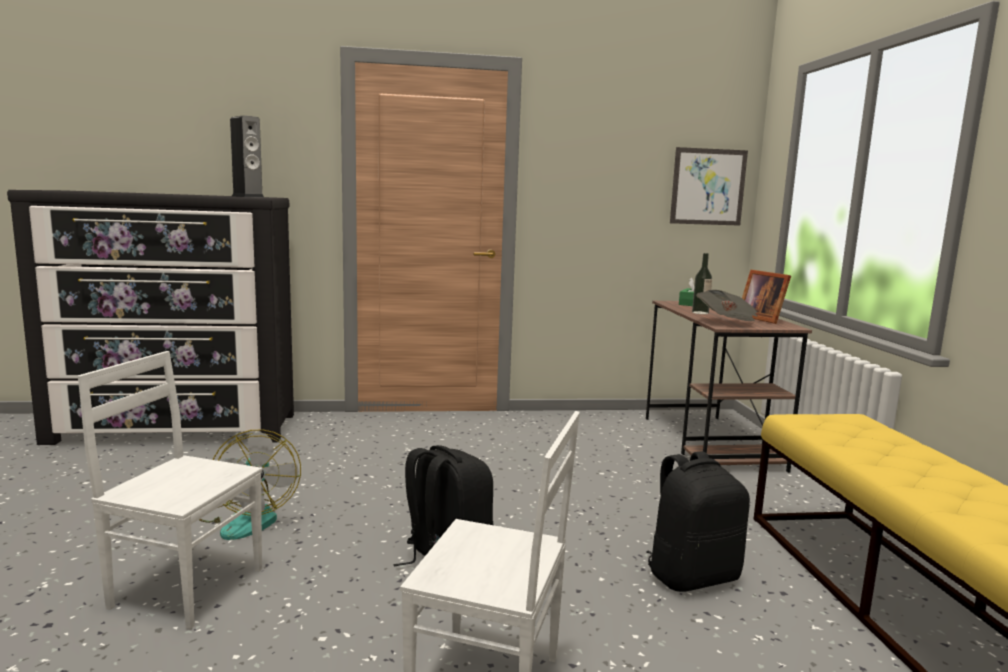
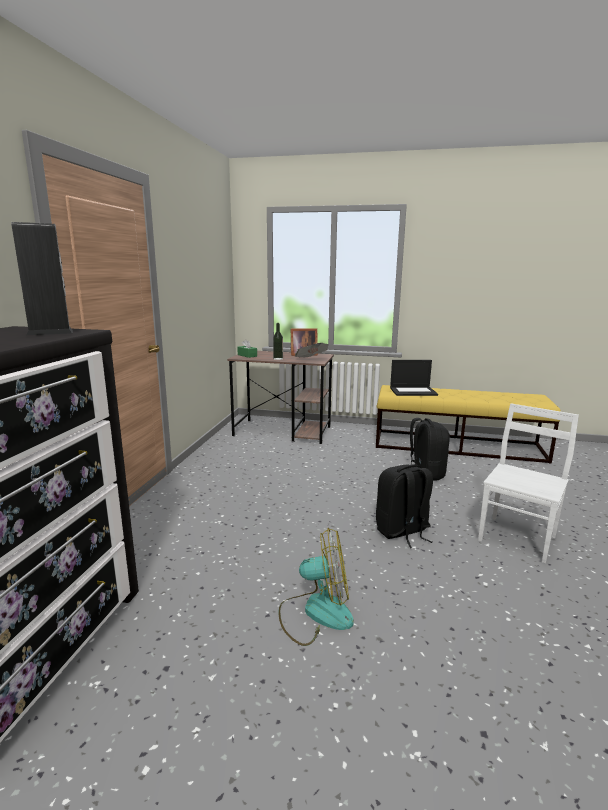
camera: 70 degrees left, 5 degrees up
white chair [78,351,262,629] -> none
picture [670,147,748,226] -> none
none -> laptop [390,360,438,396]

